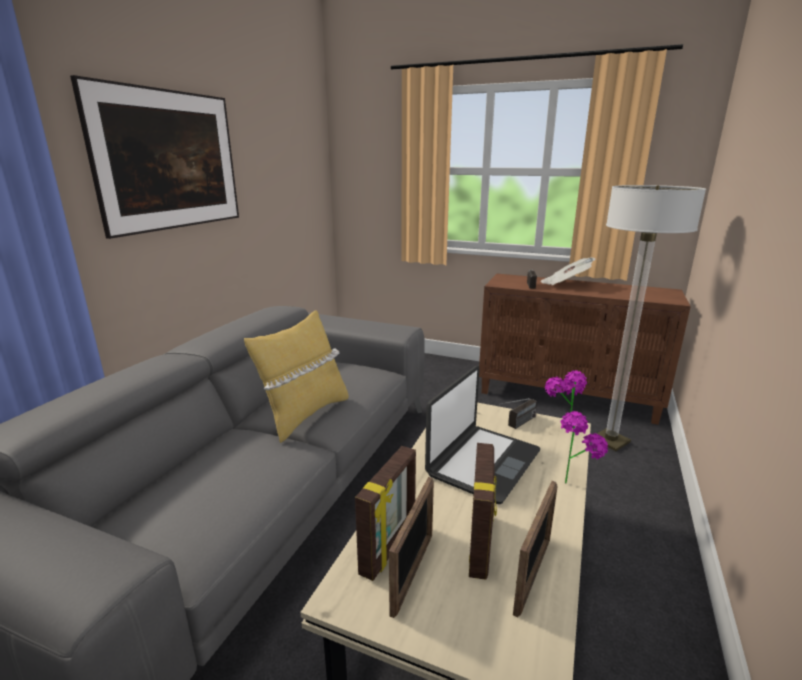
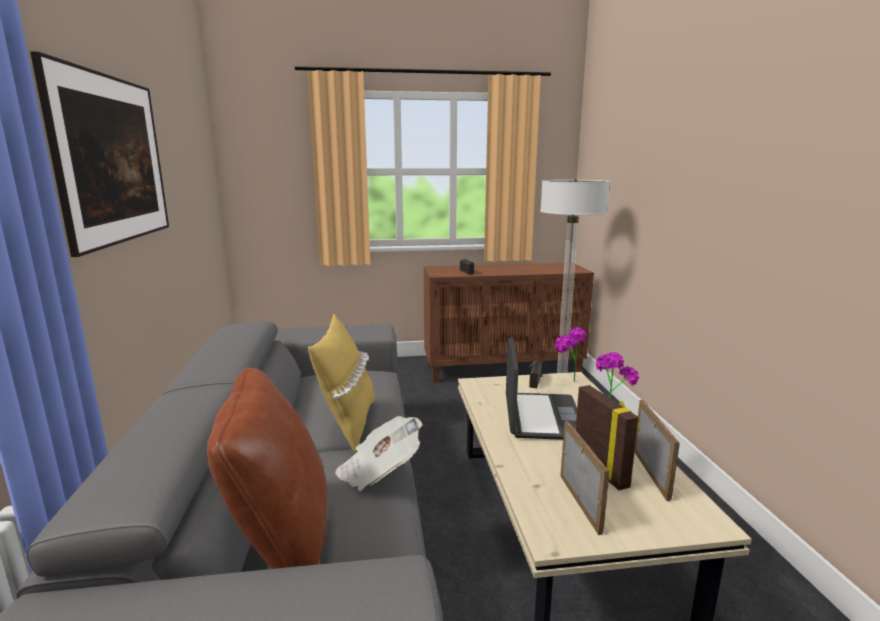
camera: 30 degrees left, 5 degrees down
picture frame [355,446,416,581] -> none
newspaper [540,257,596,285] -> newspaper moved to [335,416,423,491]
none -> brown pillow [207,367,327,569]

